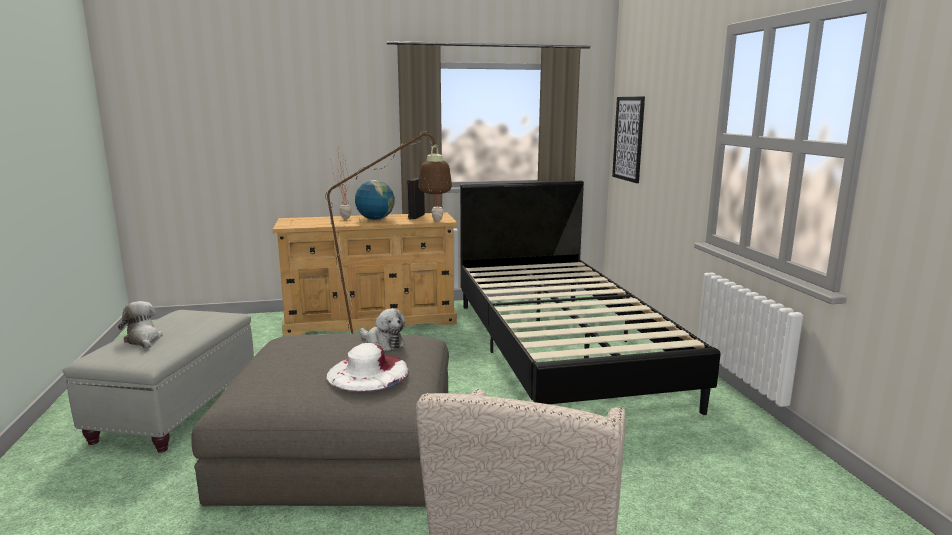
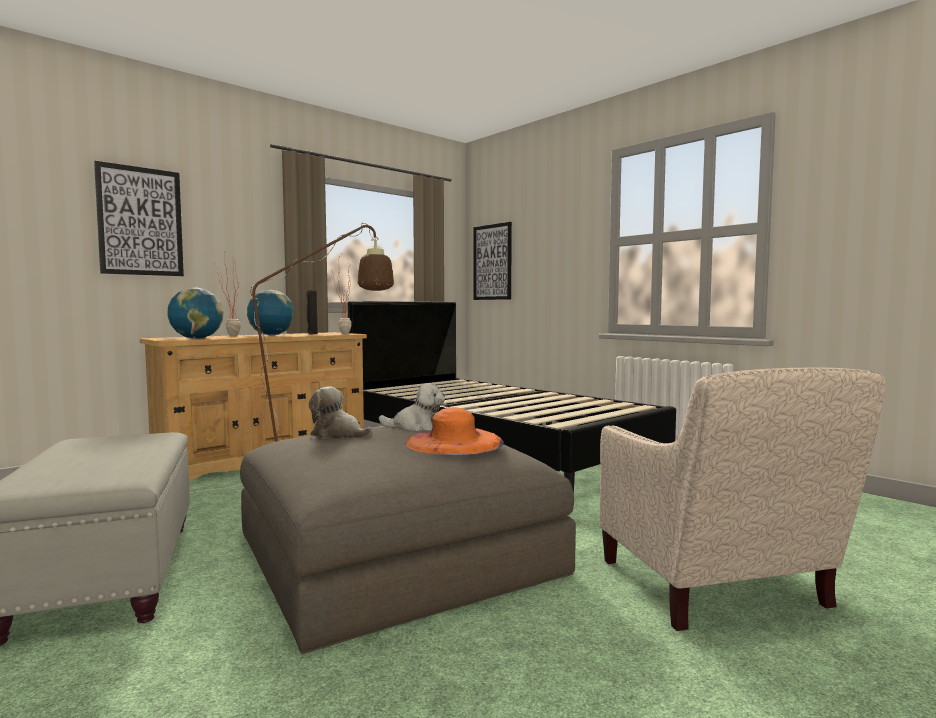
camera: 30 degrees left, 10 degrees down
plush toy [118,301,163,349] -> plush toy moved to [309,386,373,439]
white hat [327,343,409,391] -> orange hat [405,407,504,455]
none -> picture [94,161,184,276]
none -> globe [167,287,224,339]

